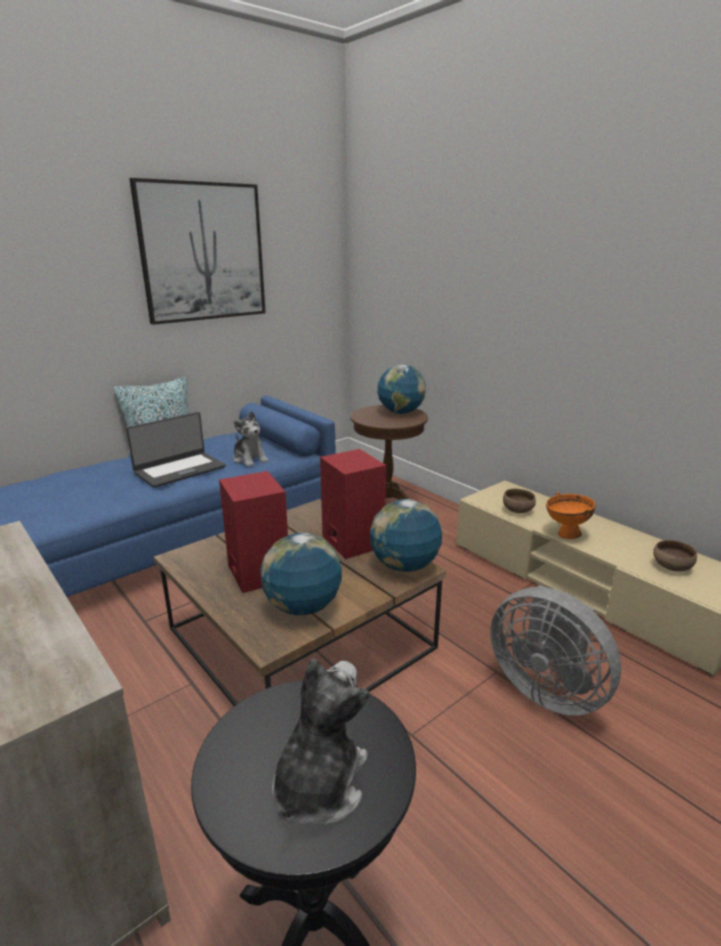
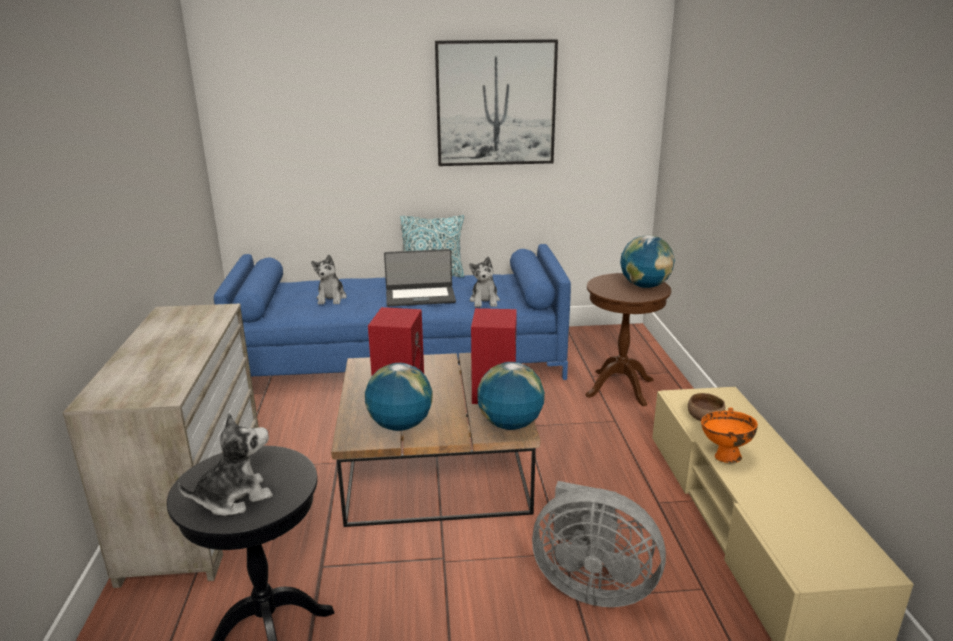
camera: 35 degrees right, 0 degrees up
grey fan [490,585,621,716] -> grey fan turned 60 degrees counterclockwise [532,481,666,607]
brown bowl [653,540,697,571] -> none
none -> plush toy [311,255,347,305]

